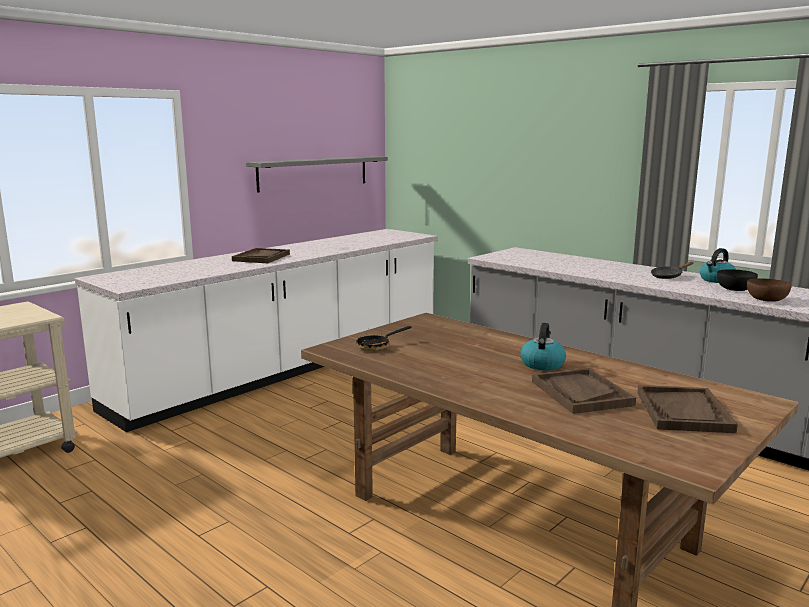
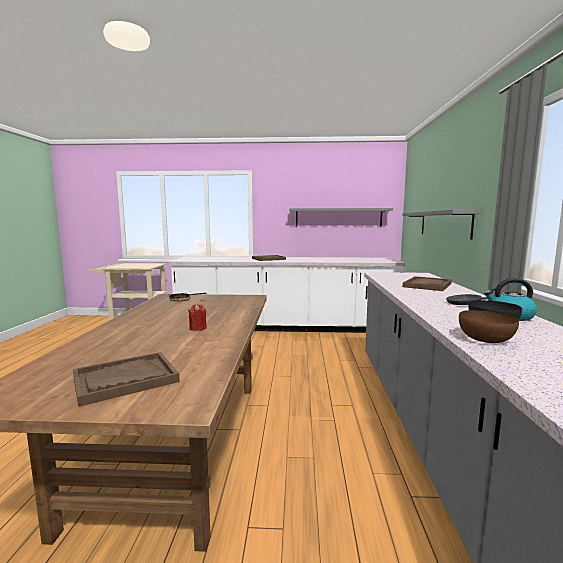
camera: 50 degrees right, 5 degrees down
kettle [520,323,566,371] -> red candle [188,304,207,331]
brown tray [532,368,636,414] -> brown tray moved to [402,276,452,291]
none -> grey shelf [403,209,481,240]

